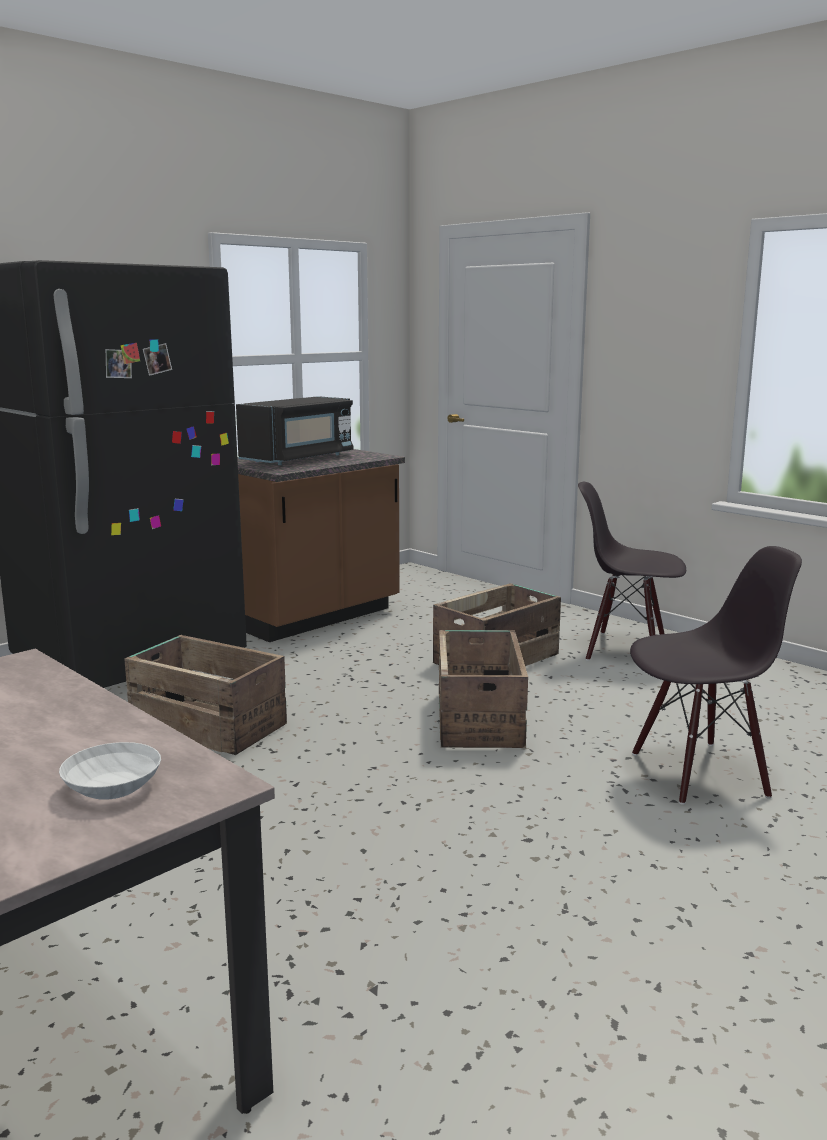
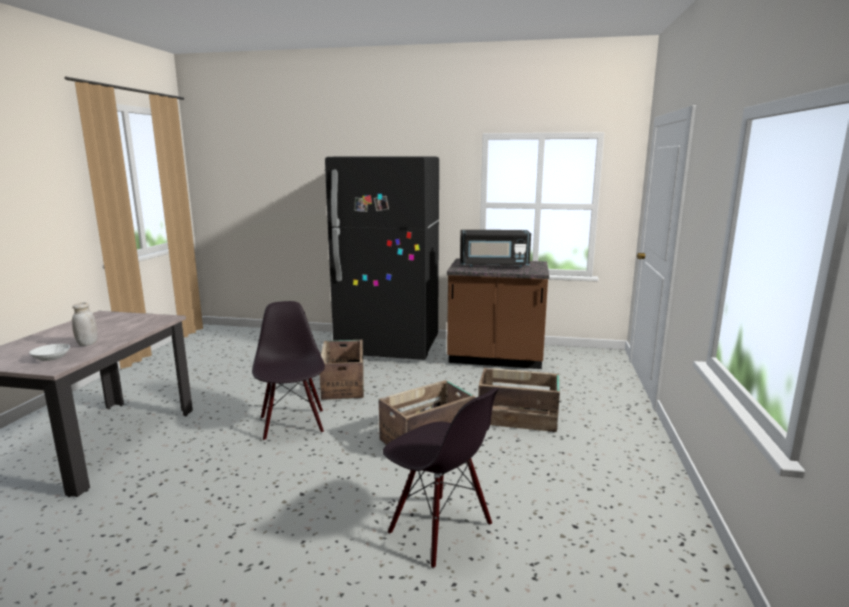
camera: 55 degrees right, 0 degrees up
black chair [578,482,686,661] -> black chair moved to [252,301,325,441]
none -> white jar [72,302,97,346]

